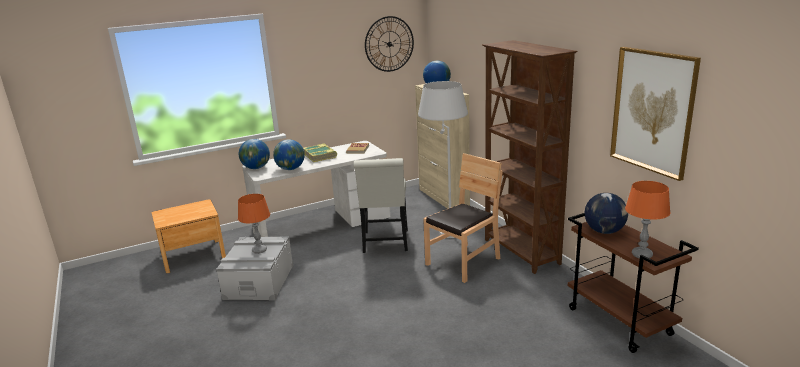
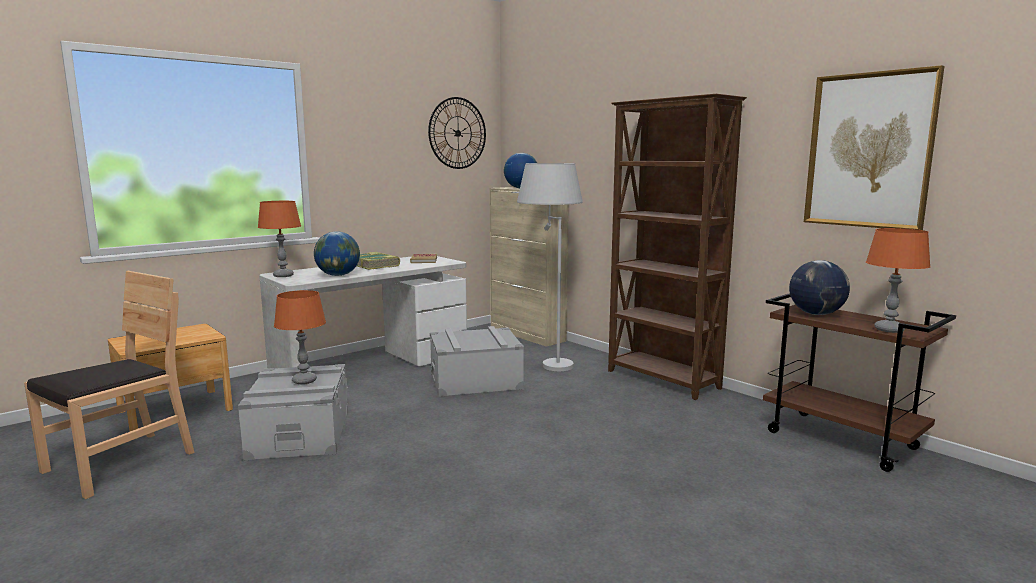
camera: 15 degrees left, 10 degrees down
globe [238,139,270,169] -> orange table lamp [258,201,301,277]
white chair [354,158,408,253] -> grey storage box [430,326,524,397]
brown chair [423,153,502,283] -> brown chair moved to [24,271,195,499]

